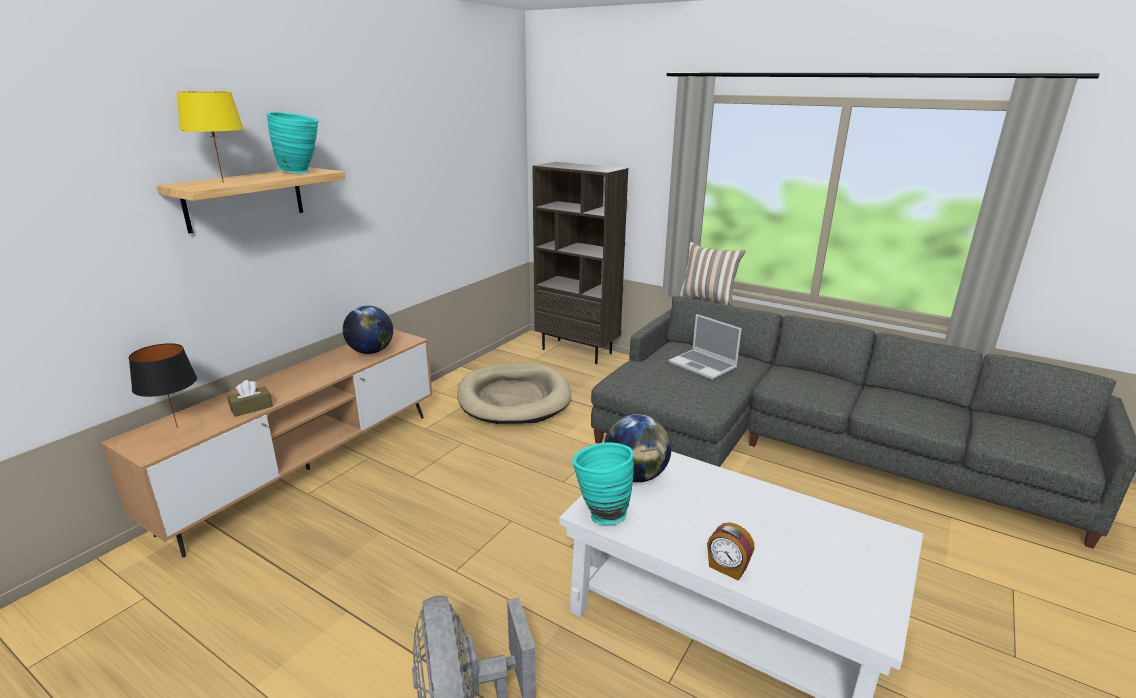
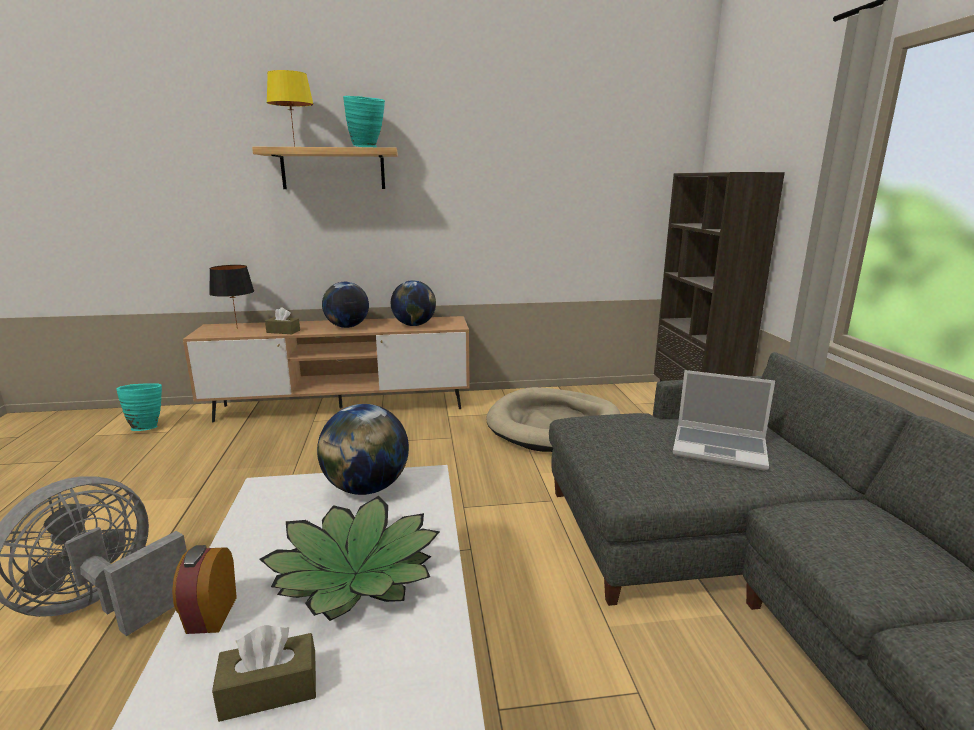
camera: 50 degrees right, 5 degrees down
turquoise vase [572,442,634,525] -> turquoise vase moved to [116,383,162,431]
laptop [669,314,742,380] -> laptop turned 75 degrees counterclockwise [673,370,775,470]
pillow [679,242,746,306] -> none
none -> brown tissue box [212,625,316,722]
none -> potted plant [259,496,440,621]
none -> globe [322,282,369,328]

